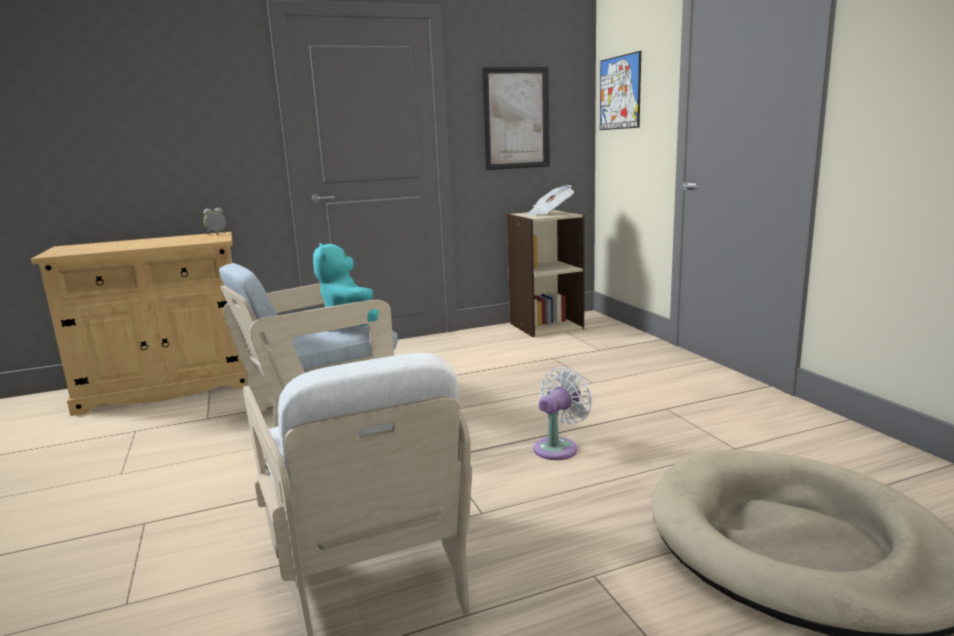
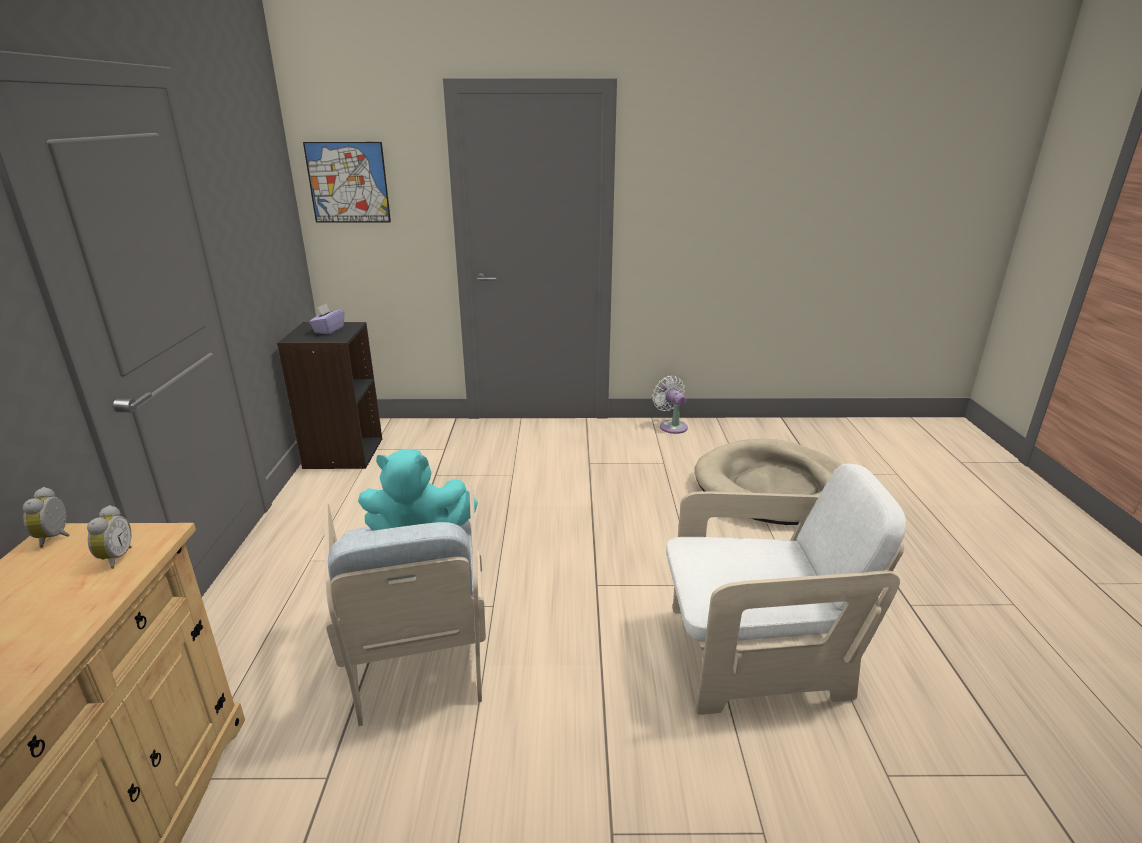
camera: 70 degrees left, 10 degrees up
picture [482,67,550,170] -> none
beige bookcase [507,210,585,337] -> black bookcase [277,322,382,469]
newspaper [526,185,574,216] -> purple tissue box [309,303,344,334]
white fan [534,367,593,460] -> white fan moved to [652,376,688,434]
none -> alarm clock [87,505,132,569]

